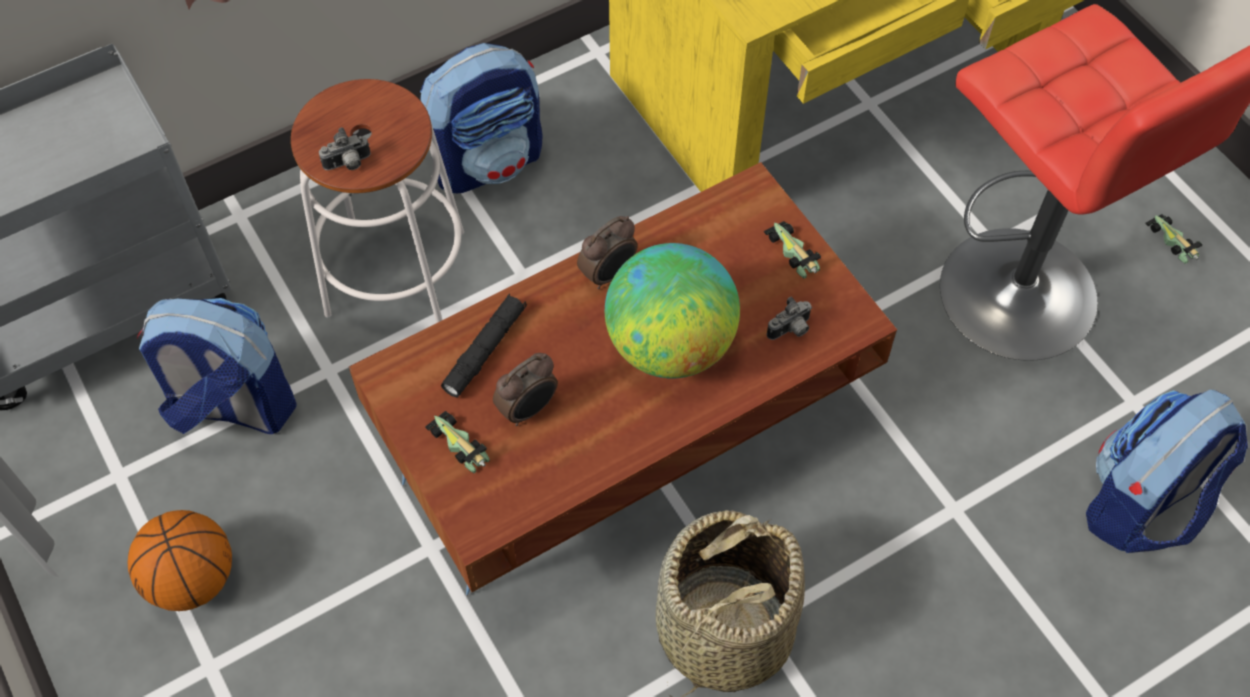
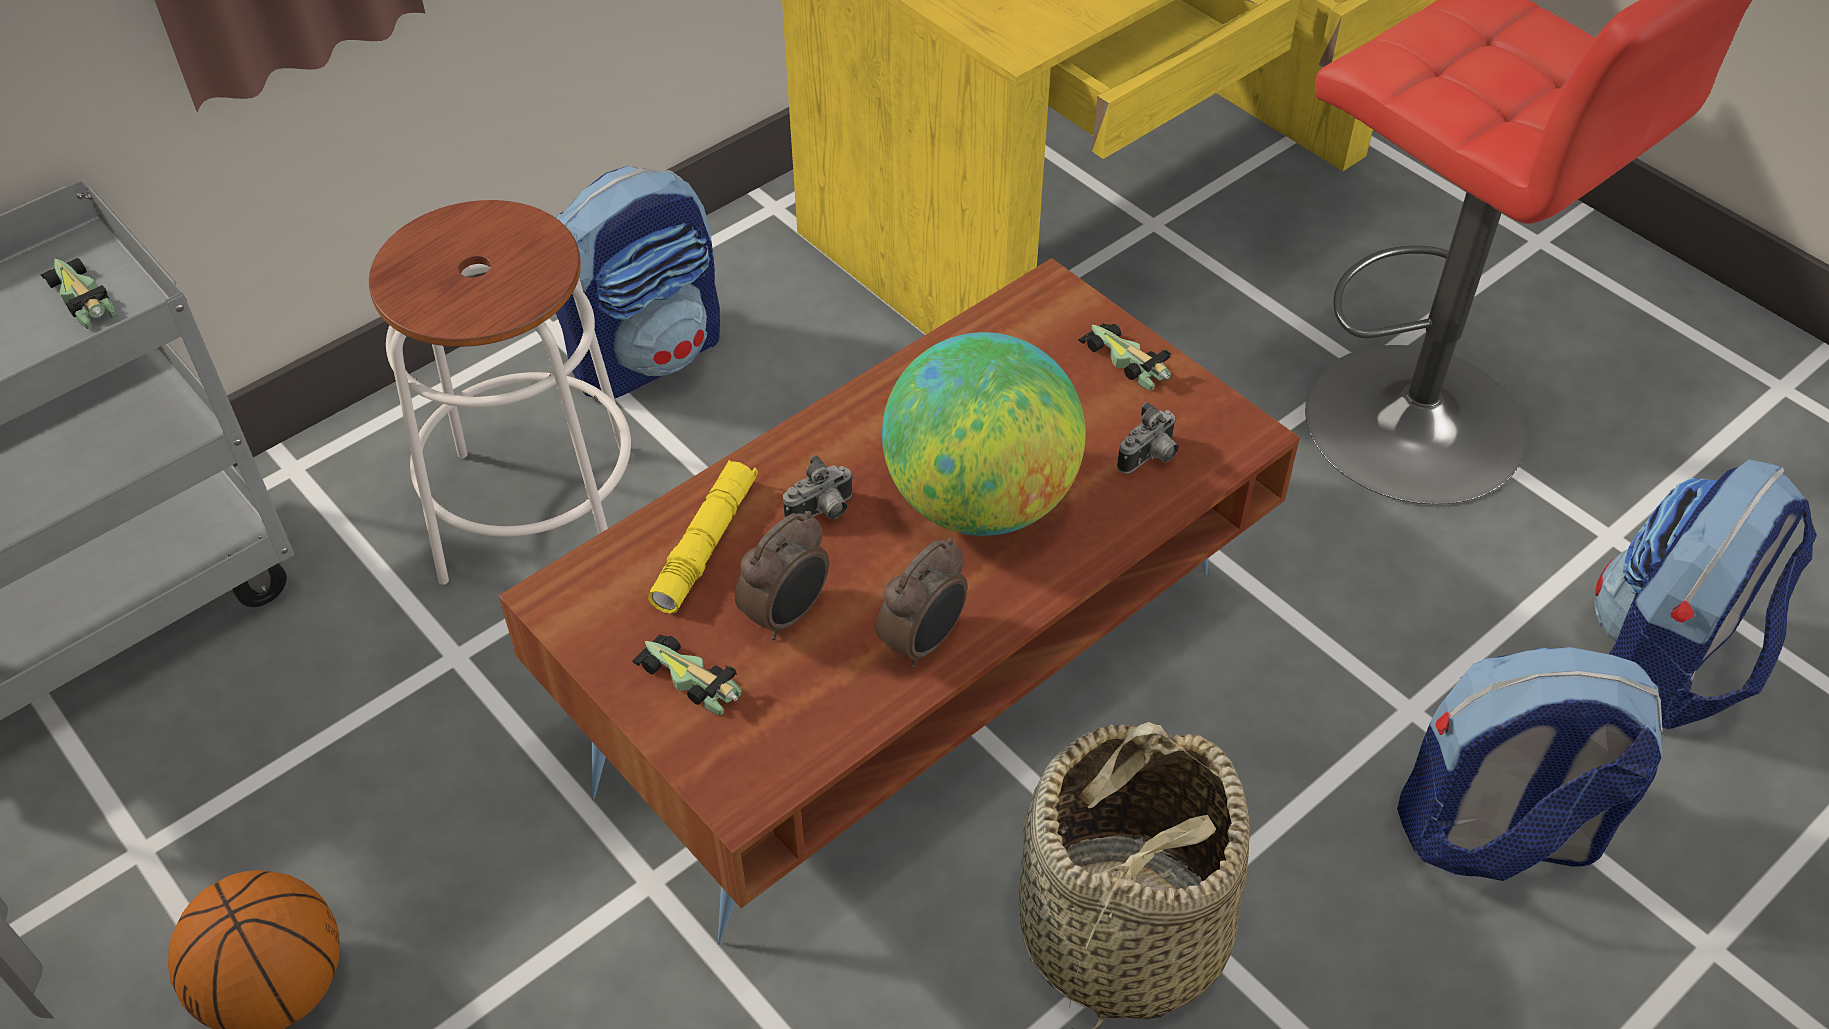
camera: 10 degrees left, 10 degrees down
backpack [136,298,297,434] -> backpack moved to [1397,647,1663,881]
camera [319,127,371,170] -> camera moved to [783,455,854,519]
black flashlight [441,293,527,398] -> yellow flashlight [648,460,758,614]
alarm clock [577,216,637,289] -> alarm clock moved to [876,538,968,668]
toy car [1145,214,1203,264] -> toy car moved to [40,258,117,329]

